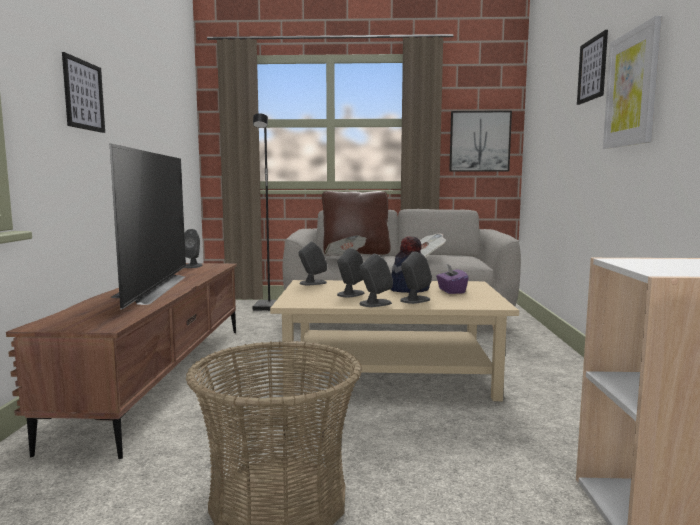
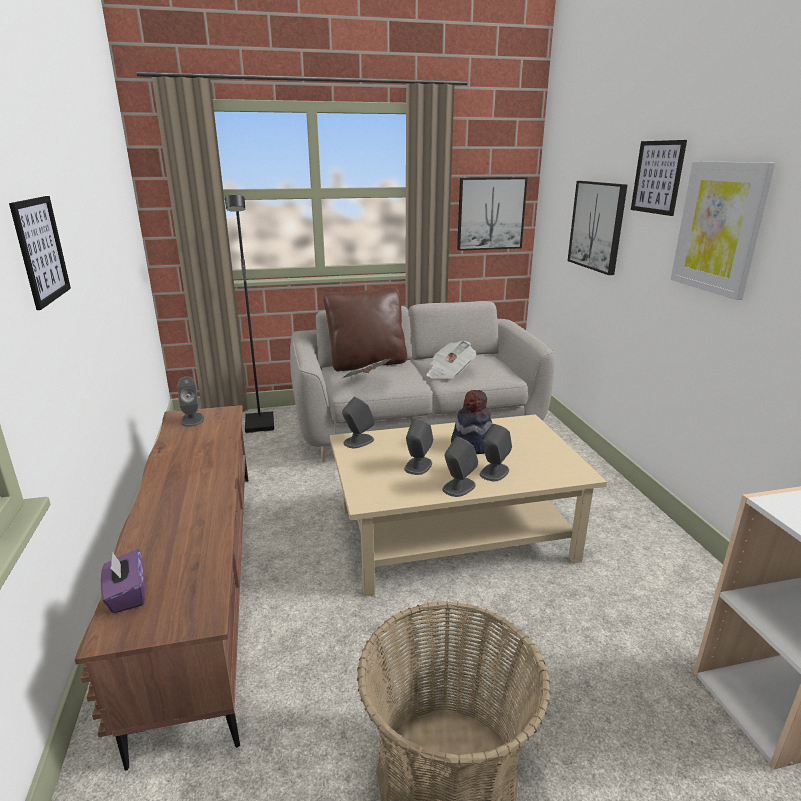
camera: 15 degrees left, 15 degrees up
television [110,144,186,309] -> none
purple tissue box [436,264,469,294] -> purple tissue box moved to [101,549,145,613]
none -> picture [568,181,627,275]

